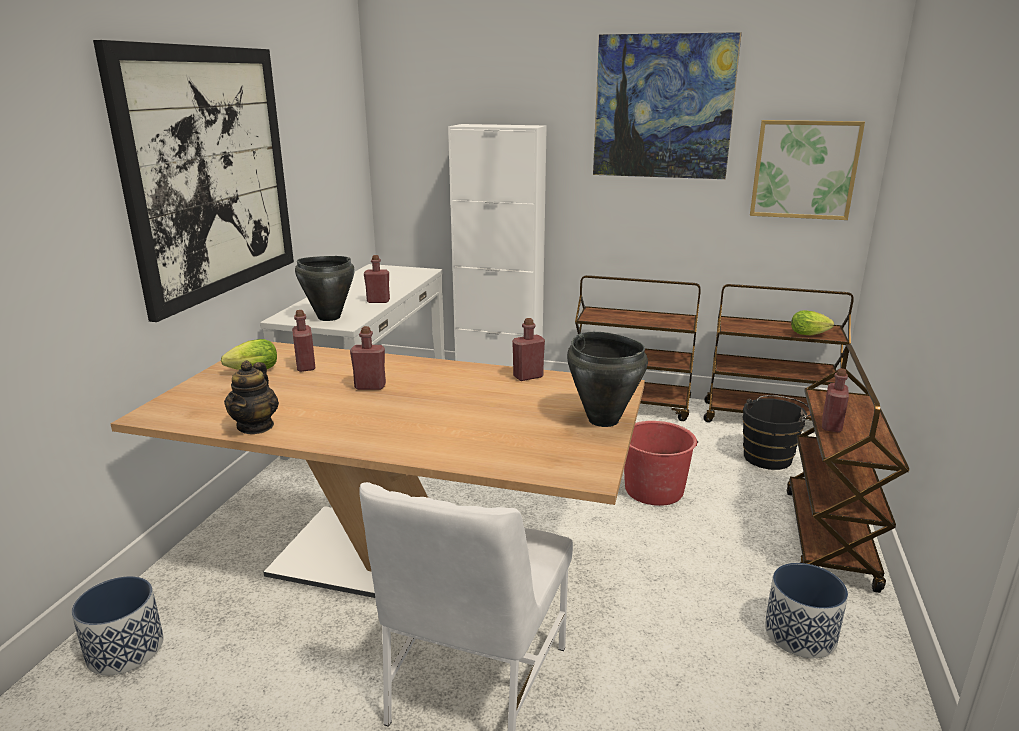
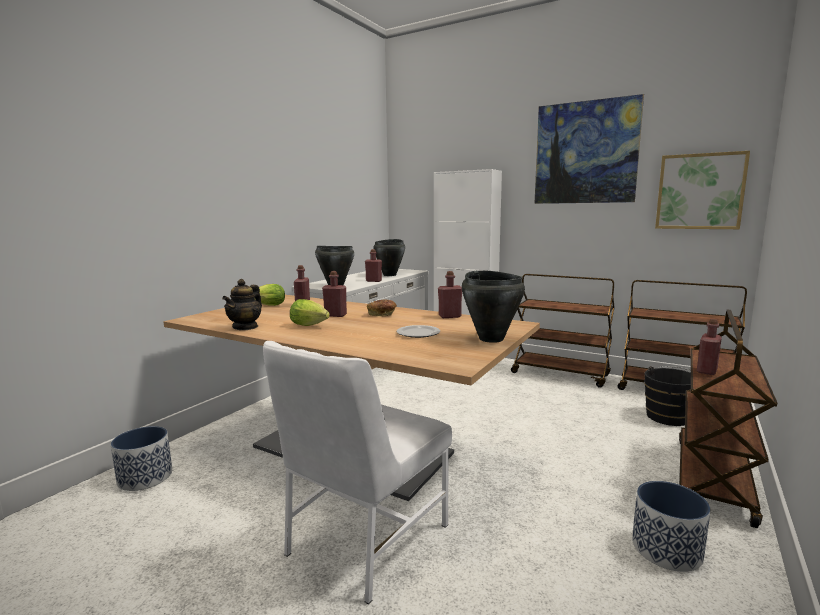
camera: 15 degrees right, 10 degrees down
picture [93,40,294,322] -> none
red bucket [624,421,698,506] -> none
lettuce [791,310,834,335] -> lettuce moved to [290,299,330,326]
none -> bread [367,299,397,317]
none -> black cooking pot [373,239,405,276]
none -> plate [397,325,440,338]

